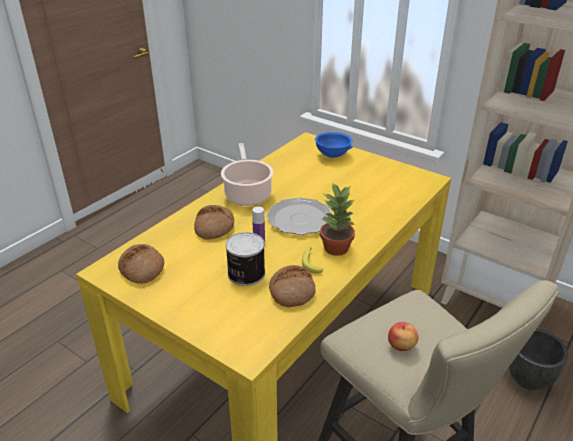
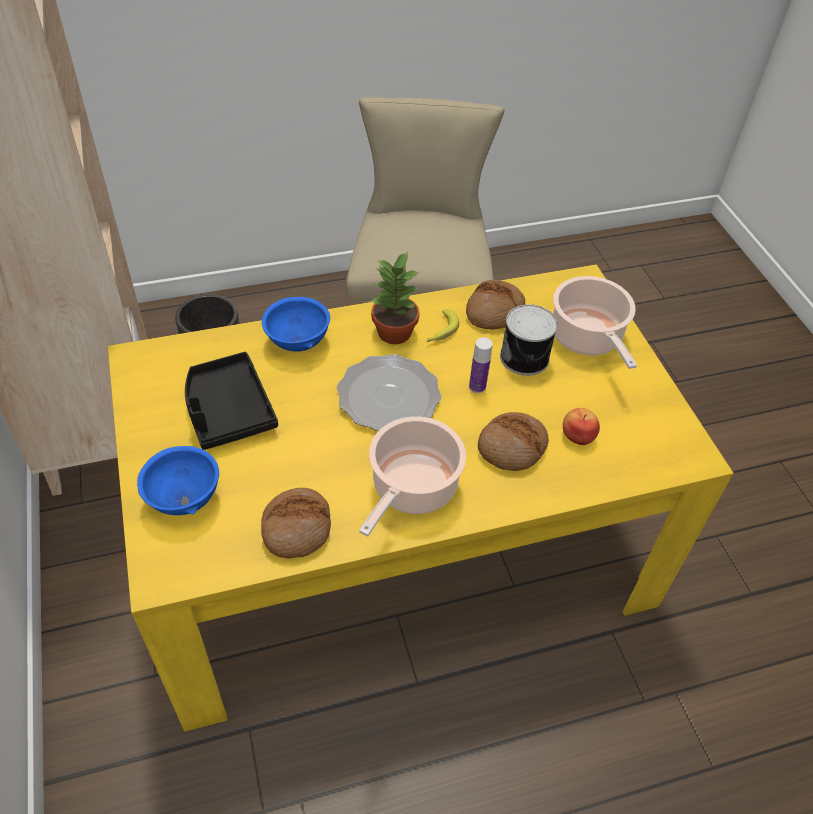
camera: 145 degrees left, 15 degrees up
bread [118,244,164,283] -> bread moved to [261,488,331,559]
apple [388,322,419,351] -> apple moved to [563,408,600,445]
none -> black tray [185,352,278,450]
none -> blue bowl [262,297,330,352]
none -> cooking pot [553,276,637,369]

